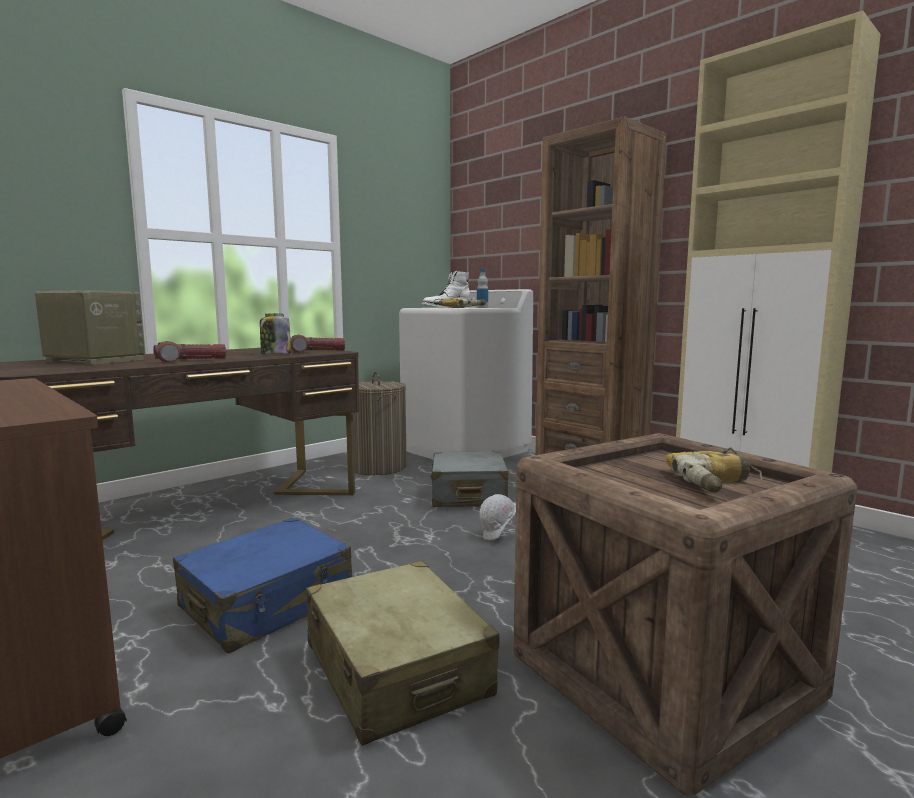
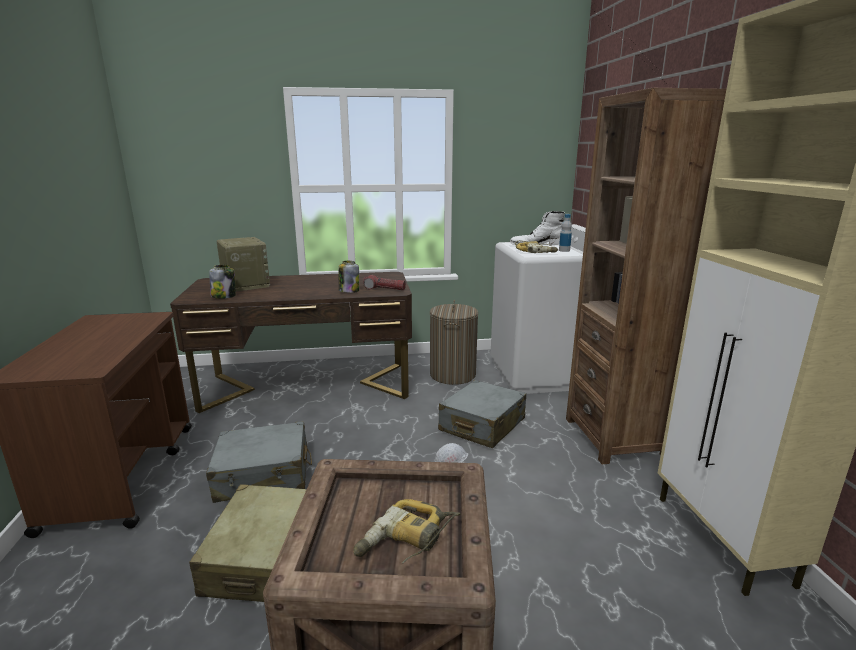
camera: 35 degrees right, 10 degrees up
flashlight [153,341,226,362] -> none
blue suitcase [173,517,352,654] -> grey suitcase [206,421,312,503]
none -> jar [209,265,236,299]

